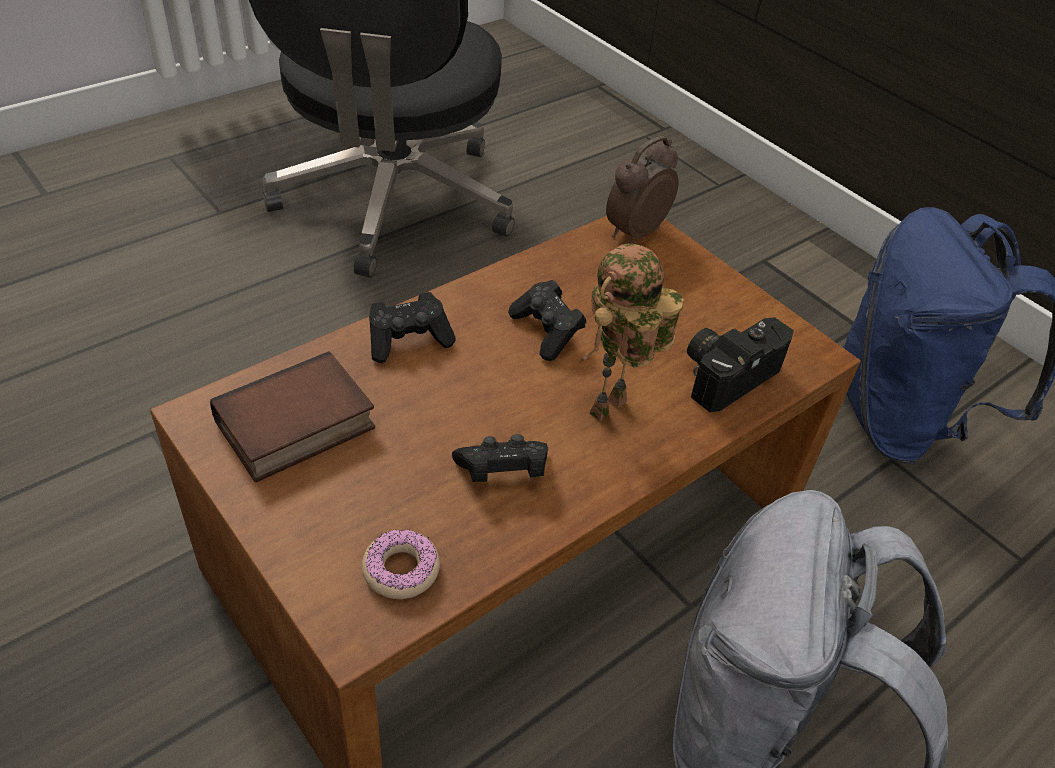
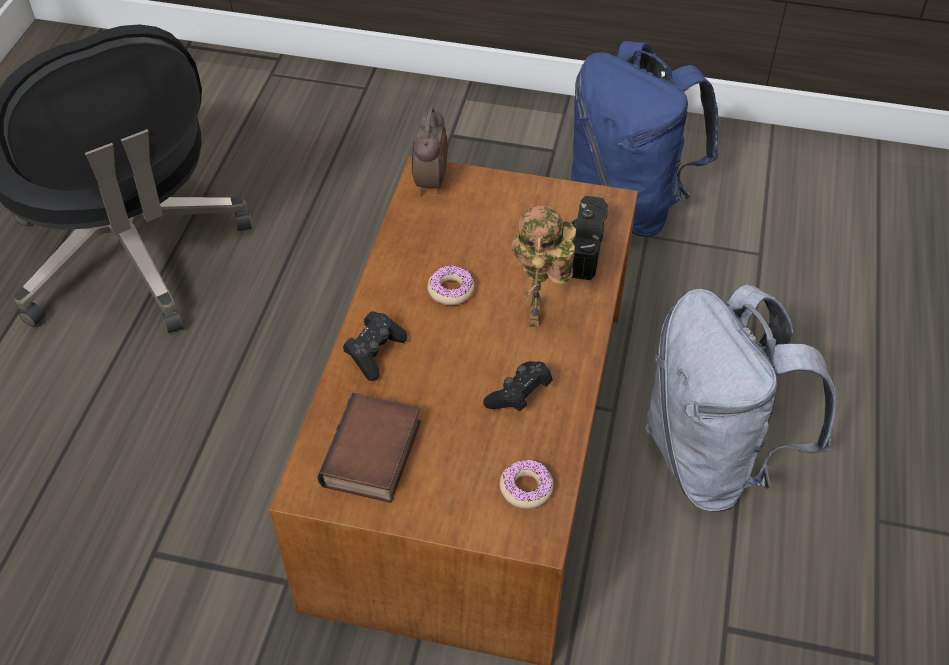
camera: 35 degrees left, 5 degrees up
black game controller [508,280,586,361] -> donut [427,265,474,305]

